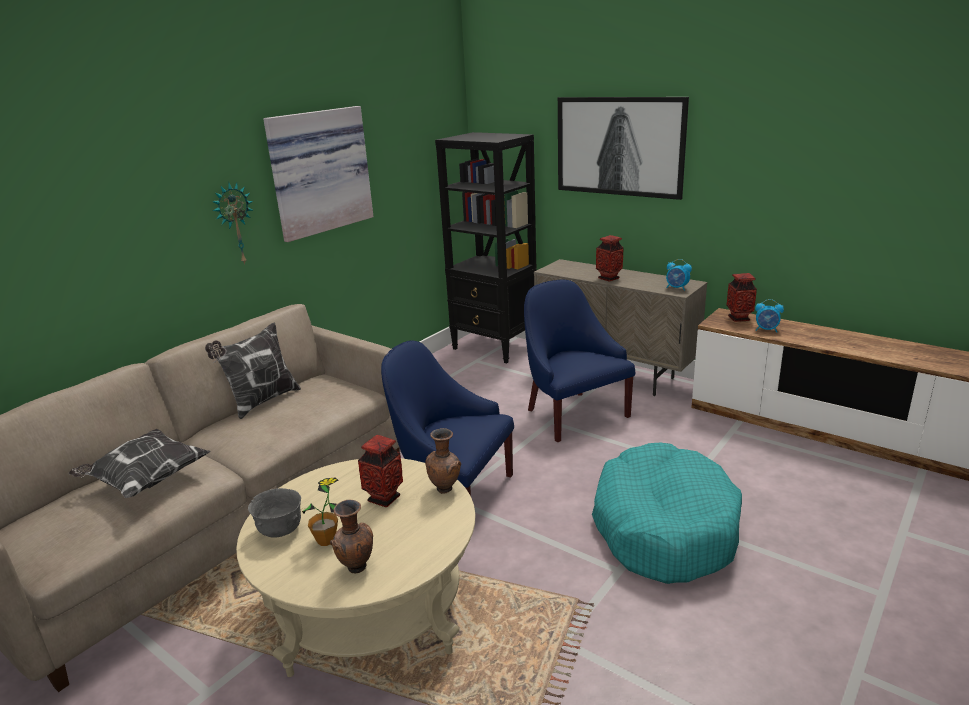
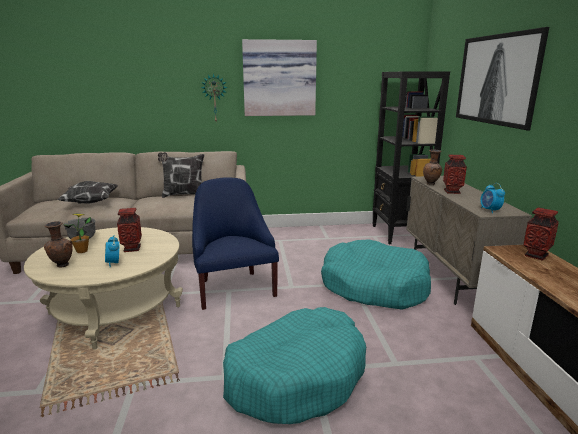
camera: 45 degrees right, 5 degrees down
brown vase [425,428,461,494] -> brown vase moved to [423,149,442,185]
blue armchair [524,280,635,442] -> turquoise dog bed [321,239,431,310]
alarm clock [755,299,784,333] -> alarm clock moved to [105,235,119,267]

